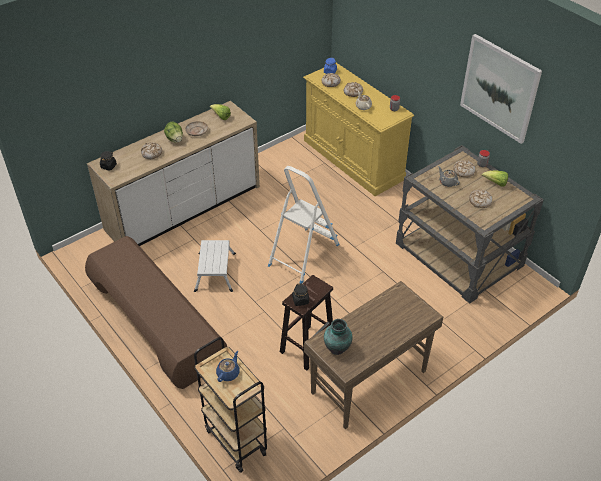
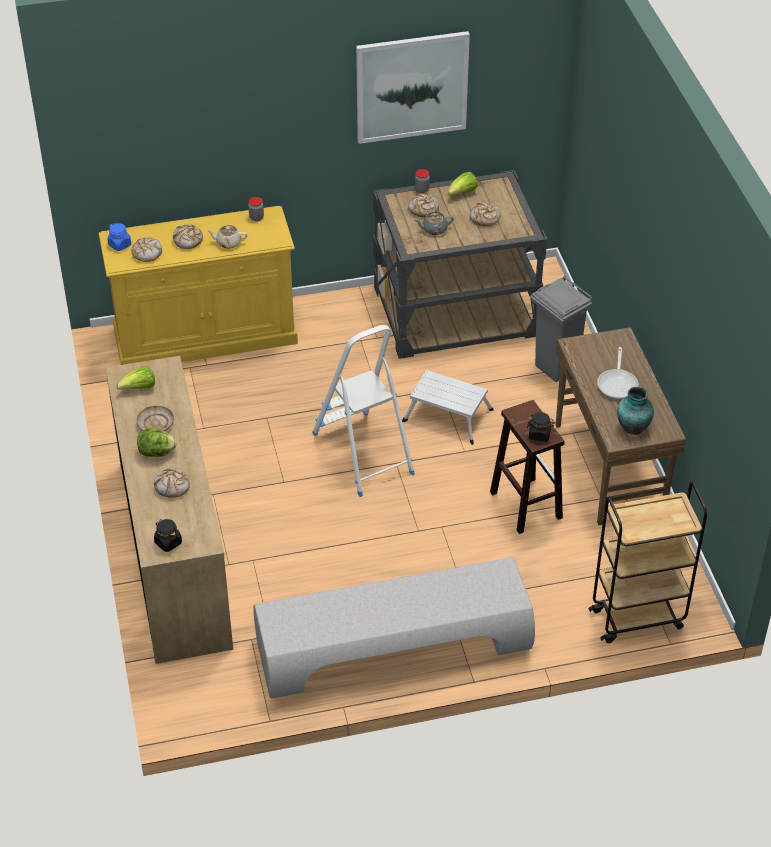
camera: 65 degrees left, 0 degrees up
brown bench [85,236,227,389] -> grey bench [253,557,535,698]
white step ladder [194,240,236,292] -> white step ladder moved to [402,370,494,445]
blue teapot [216,351,240,382] -> none
none -> grey trash can [530,276,593,382]
none -> frying pan [597,347,639,399]

